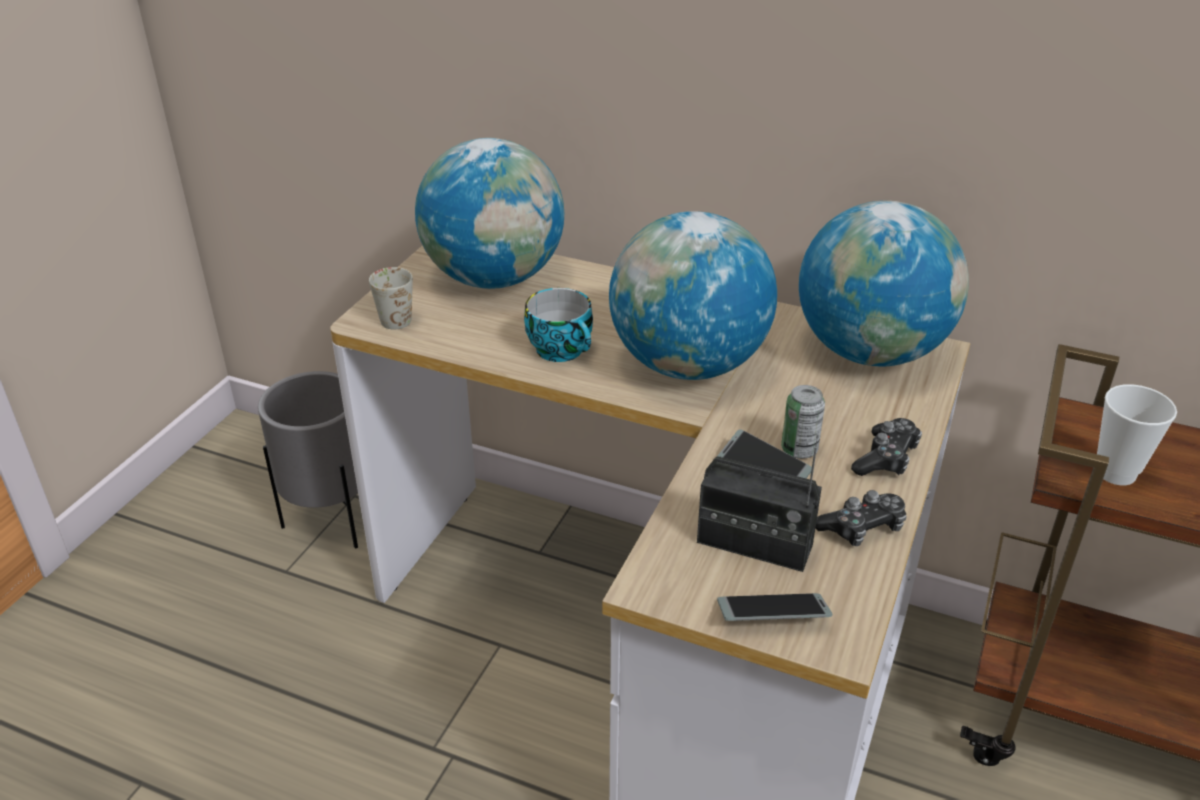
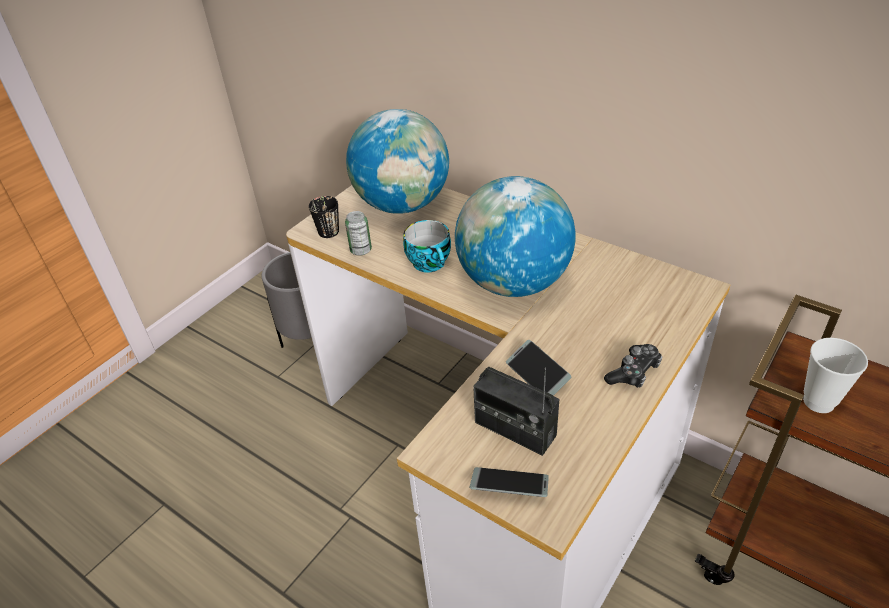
camera: 15 degrees right, 5 degrees up
white mug [369,267,413,330] -> black mug [309,196,339,238]
can [781,385,825,459] -> can moved to [345,211,372,256]
globe [799,201,969,366] -> none
game controller [816,490,907,546] -> none

